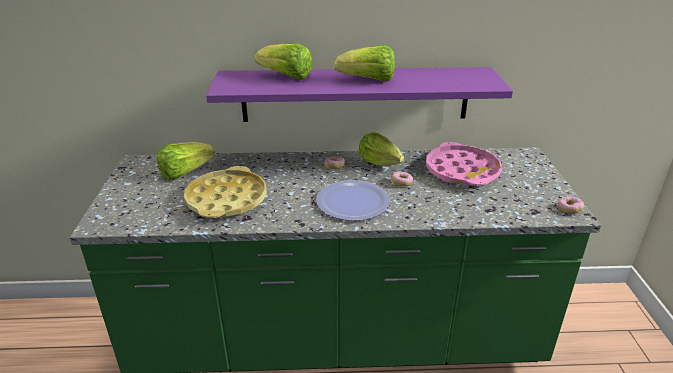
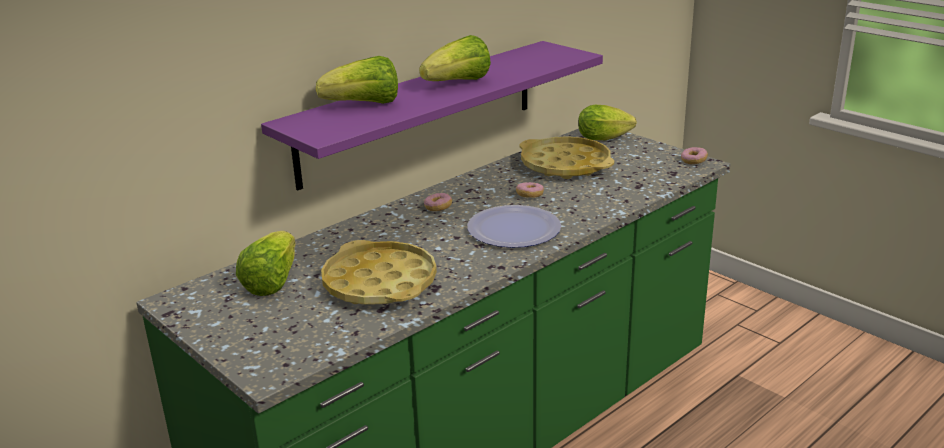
camera: 40 degrees left, 5 degrees down
lettuce [359,132,404,166] -> lettuce moved to [578,105,637,140]
pink tray [426,142,502,186] -> yellow tray [519,136,614,179]

